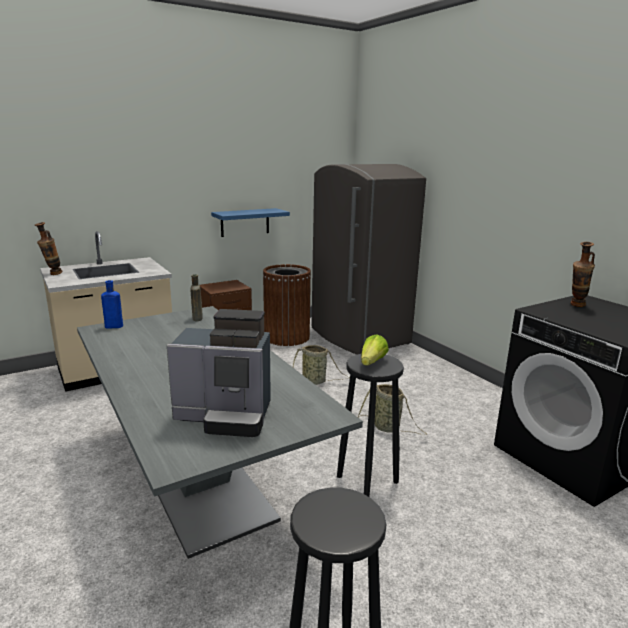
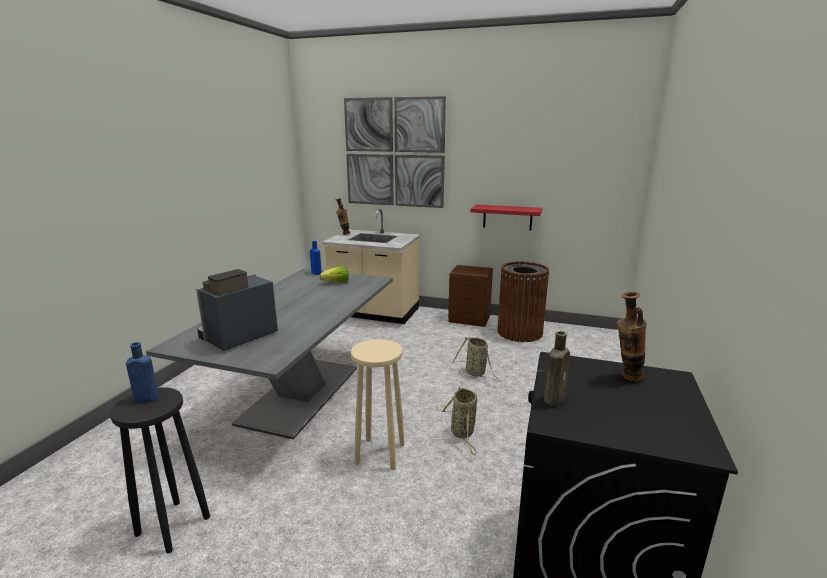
camera: 50 degrees right, 0 degrees up
coffee machine [167,309,271,437] -> coffee machine turned 75 degrees clockwise [196,269,278,351]
brown bottle [191,274,203,321] -> brown bottle moved to [544,331,570,406]
blue shelf [211,208,290,237] -> red shelf [471,204,542,231]
grey fridge [311,164,426,355] -> none
black stool [337,354,404,497] -> beige stool [351,339,405,470]
lettuce [361,334,389,366] -> lettuce moved to [320,266,349,282]
none -> blue bottle [126,342,159,403]
none -> picture [344,96,446,208]

